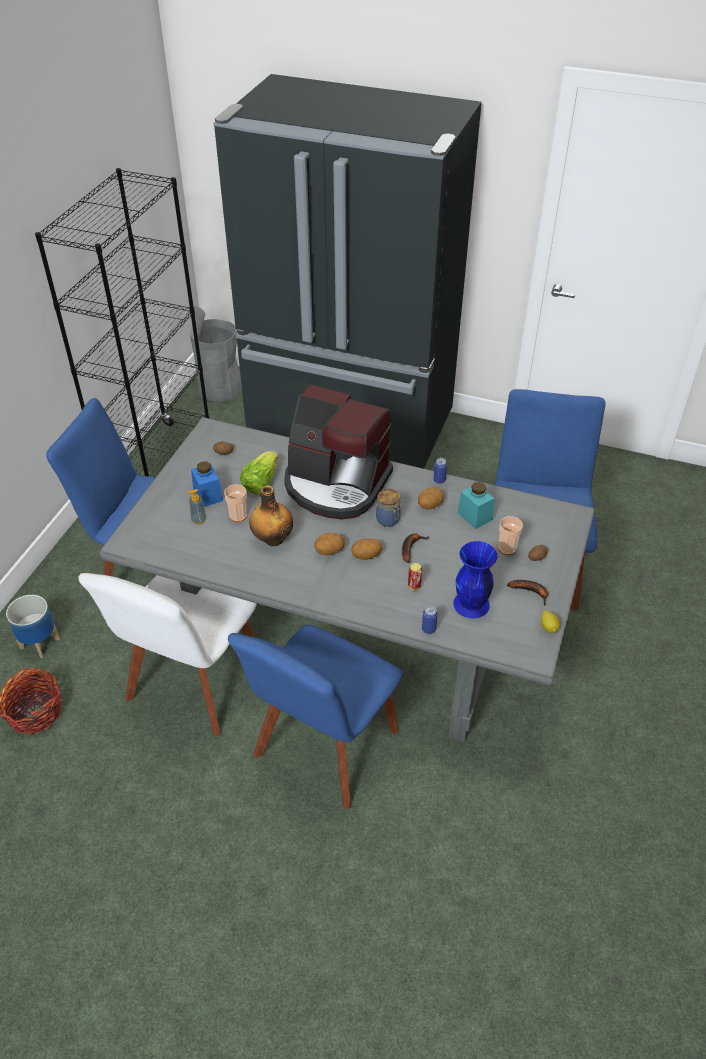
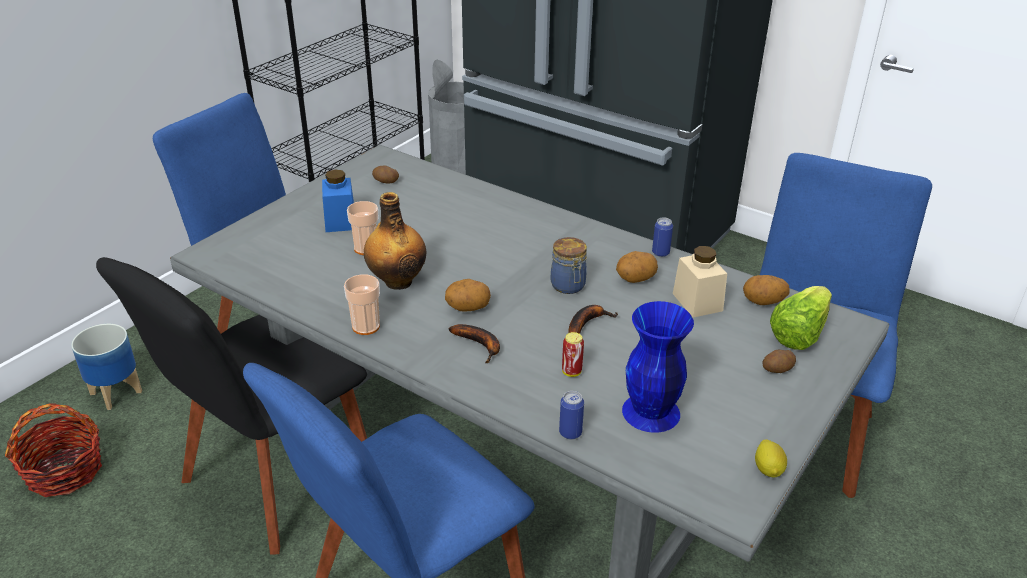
camera: 15 degrees right, 10 degrees down
white chair [78,573,257,736] -> black chair [96,257,367,555]
soap dispenser [186,489,206,524] -> none
lettuce [240,451,278,494] -> lettuce moved to [770,286,832,350]
coffee machine [284,385,393,520] -> none
potato [351,538,382,560] -> potato moved to [743,275,789,305]
turquoise jar [457,482,495,529] -> beige jar [673,246,727,318]
cup [498,516,523,555] -> cup moved to [344,274,380,335]
banana [507,580,548,606] -> banana moved to [449,324,500,363]

